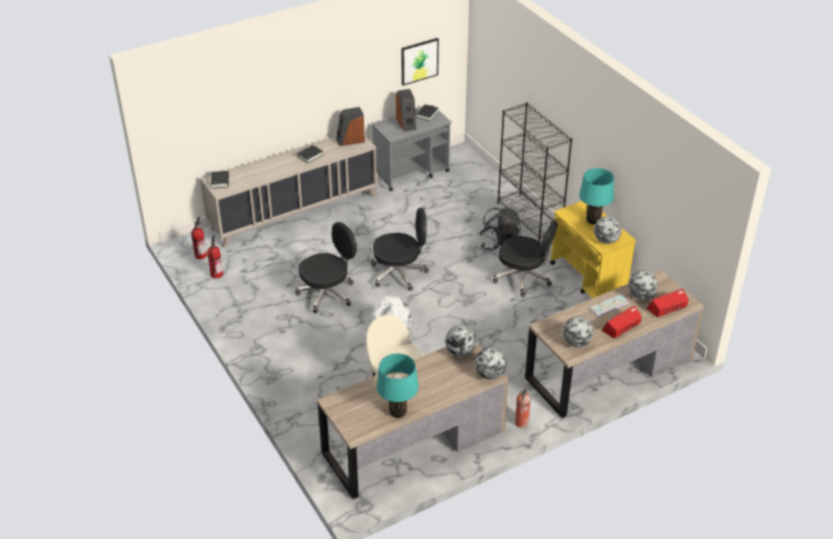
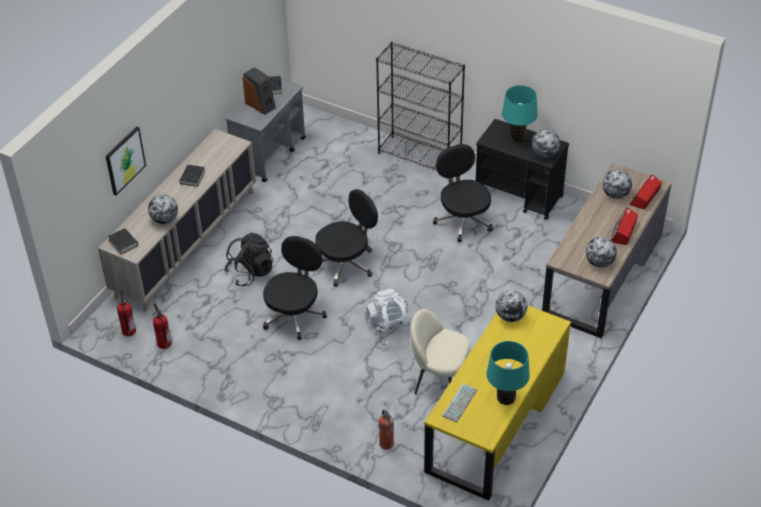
camera: 30 degrees left, 5 degrees up
brown desk [317,342,509,499] -> yellow desk [424,305,571,501]
speaker [336,107,365,146] -> none
picture [401,38,439,86] -> picture moved to [106,126,146,195]
globe [475,348,507,379] -> globe moved to [148,195,178,224]
black backpack [479,207,521,251] -> black backpack moved to [225,233,274,286]
black office chair [493,220,558,297] -> black office chair turned 105 degrees counterclockwise [433,144,493,242]
fire extinguisher [515,388,531,428] -> fire extinguisher moved to [379,409,394,450]
yellow cart [550,201,636,298] -> black cart [476,119,569,220]
keyboard [589,294,629,317] -> keyboard moved to [442,384,477,422]

